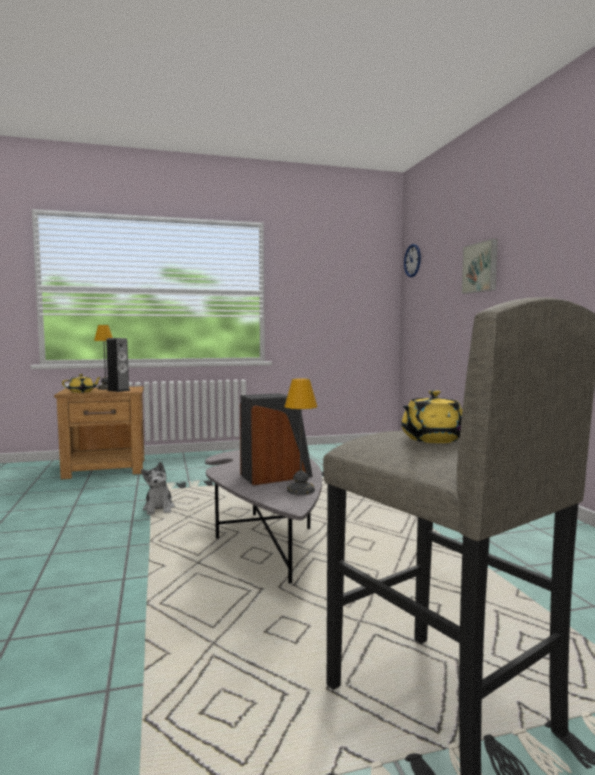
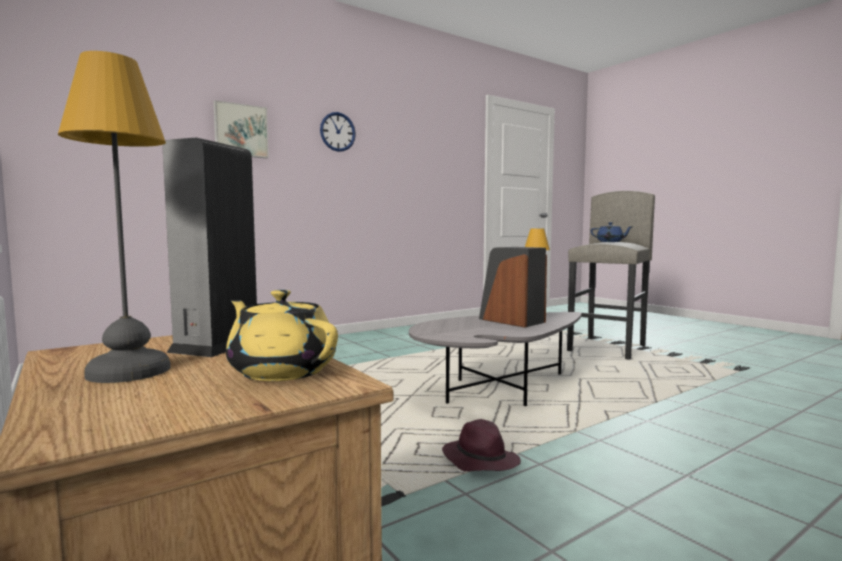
camera: 110 degrees left, 0 degrees up
plush toy [141,462,175,515] -> purple hat [442,419,521,471]
yellow teapot [401,390,462,443] -> blue teapot [591,222,634,242]
wall clock [404,244,421,277] -> wall clock moved to [320,112,356,152]

